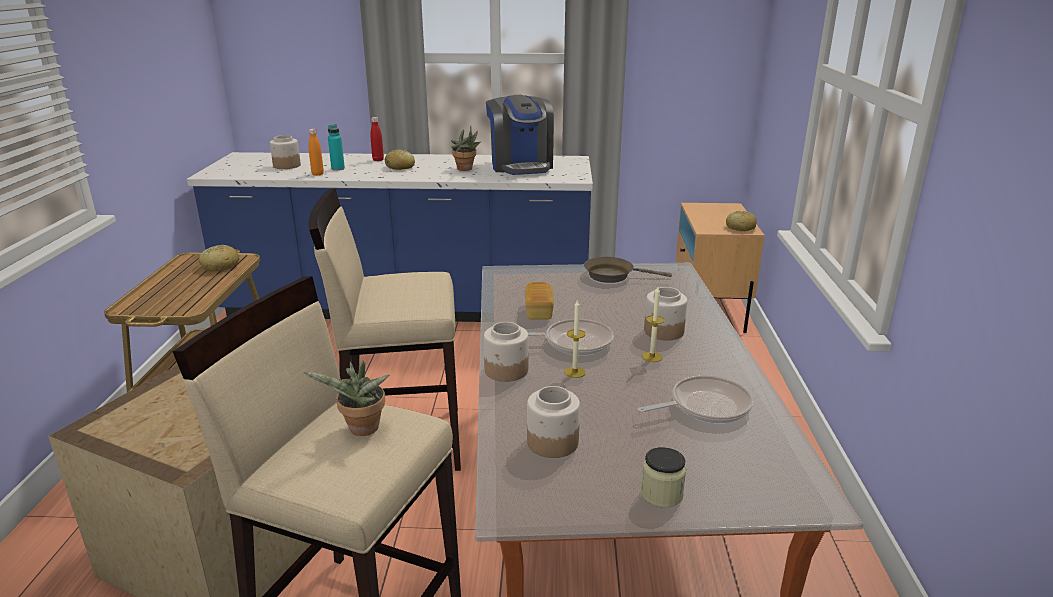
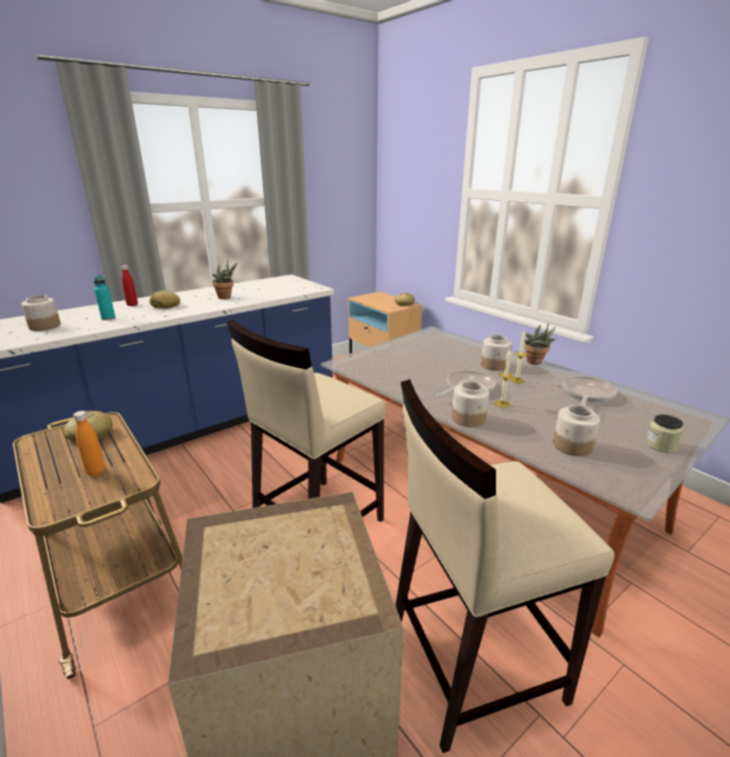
camera: 40 degrees left, 0 degrees up
potted plant [303,361,389,436] -> potted plant moved to [524,323,556,365]
orange bottle [309,129,324,176] -> orange bottle moved to [73,411,105,476]
coffee machine [486,95,554,175] -> none
bread [525,282,554,320] -> none
brown frying pan [584,257,672,283] -> none

